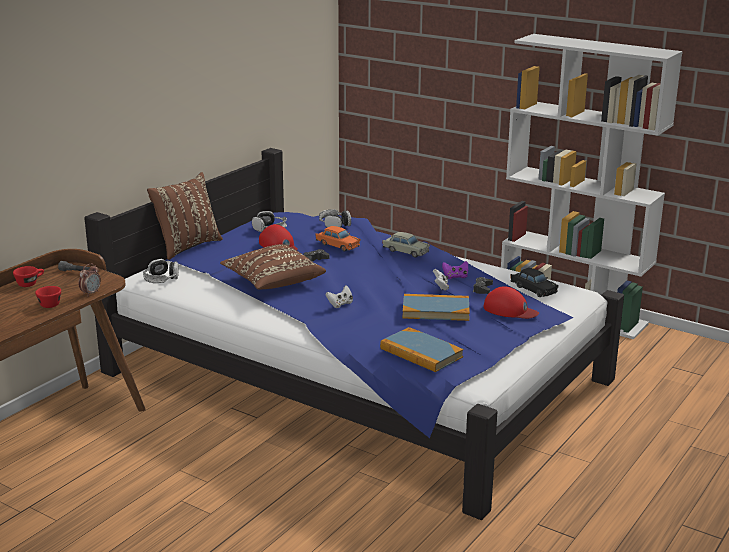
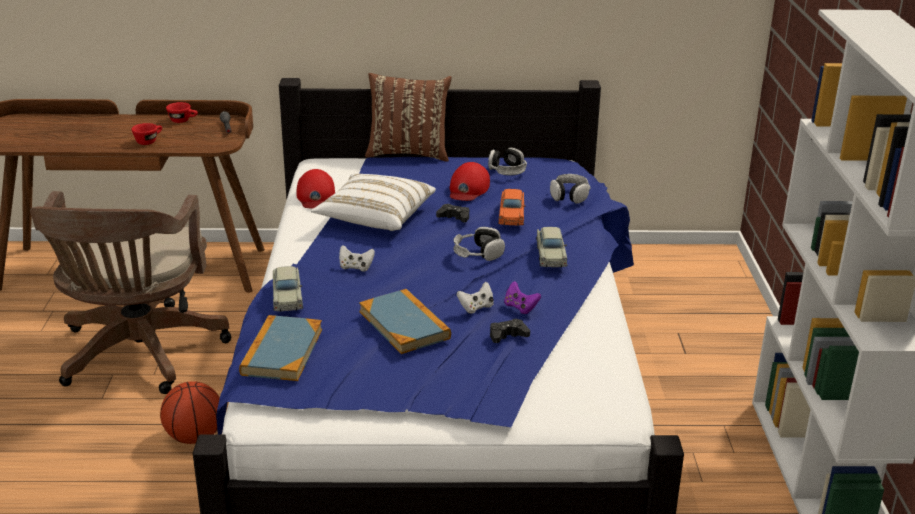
camera: 55 degrees right, 5 degrees up
alarm clock [78,264,101,295] -> none
headphones [143,259,179,283] -> headphones moved to [453,227,505,261]
brown pillow [220,244,326,290] -> white pillow [311,173,436,231]
red cap [484,286,539,319] -> red cap moved to [296,169,335,208]
black toy car [510,268,559,297] -> none
none -> brown office chair [30,191,231,394]
none -> basketball [160,381,220,444]
none -> beige toy car [273,266,303,312]

